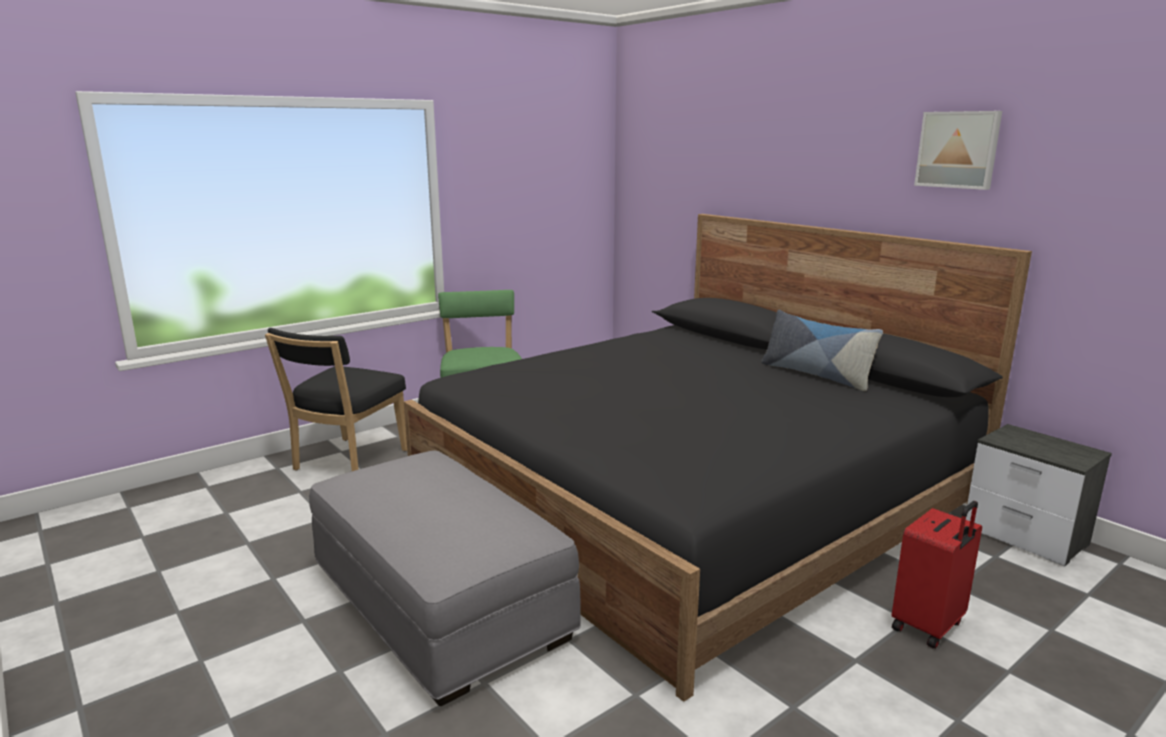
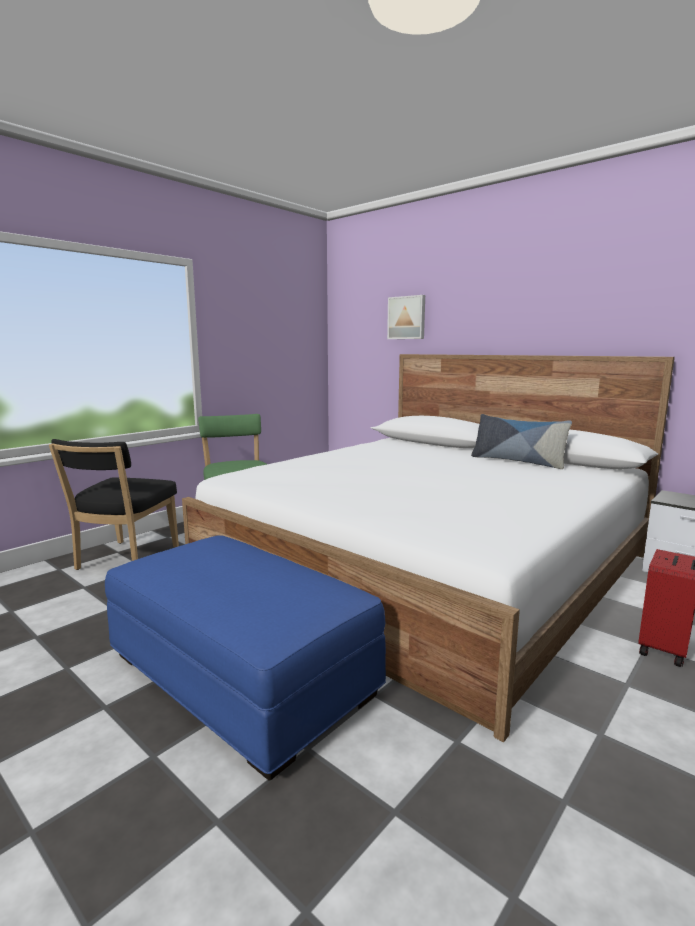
camera: 10 degrees left, 5 degrees down
grey ottoman [309,451,581,706] -> blue ottoman [105,535,386,780]
black bed [404,214,1032,702] -> white bed [182,354,675,742]
picture [914,111,1002,190] -> picture moved to [387,295,425,339]

